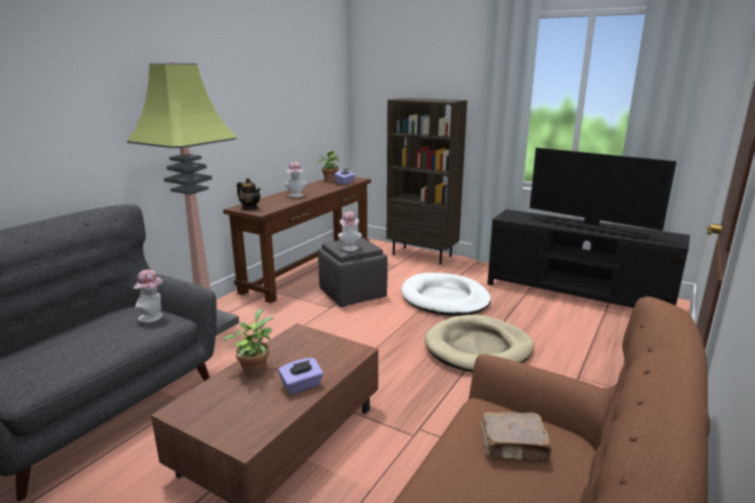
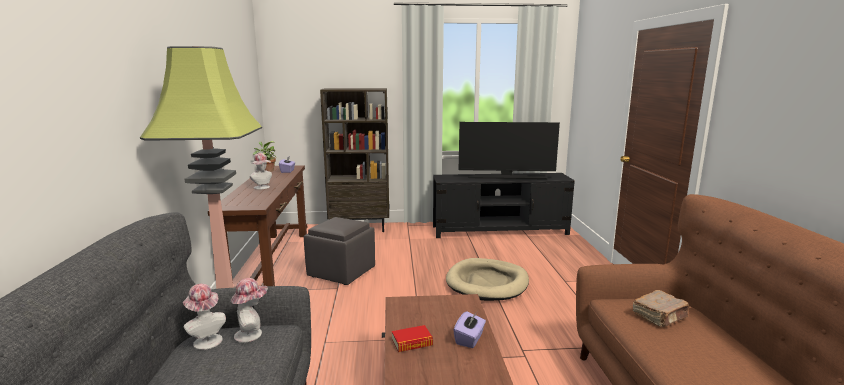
camera: 35 degrees left, 5 degrees down
potted plant [223,309,273,377] -> book [392,325,433,352]
teapot [237,178,261,210] -> none
hat [338,211,362,251] -> hat moved to [183,284,226,350]
white dog bed [401,273,491,316] -> none

